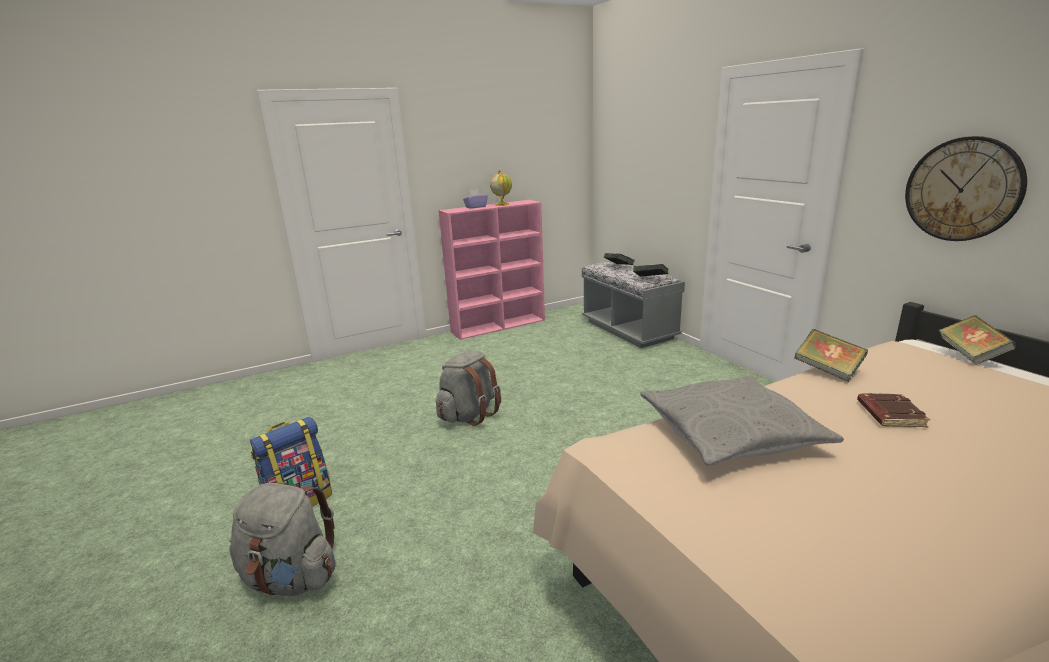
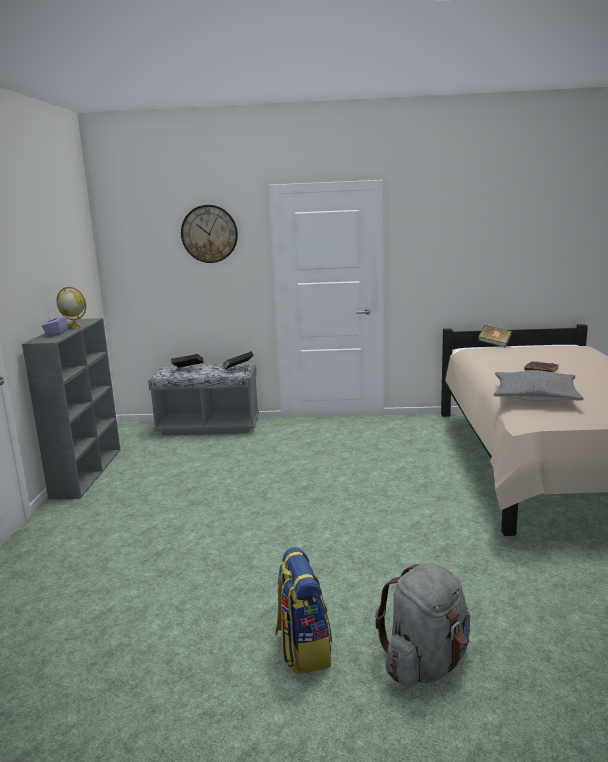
camera: 60 degrees left, 5 degrees down
grey backpack [436,351,501,426] -> none
pink bookcase [439,200,545,340] -> grey bookcase [22,318,120,499]
book [795,329,868,382] -> none
wall clock [905,136,1027,241] -> wall clock moved to [181,205,238,263]

